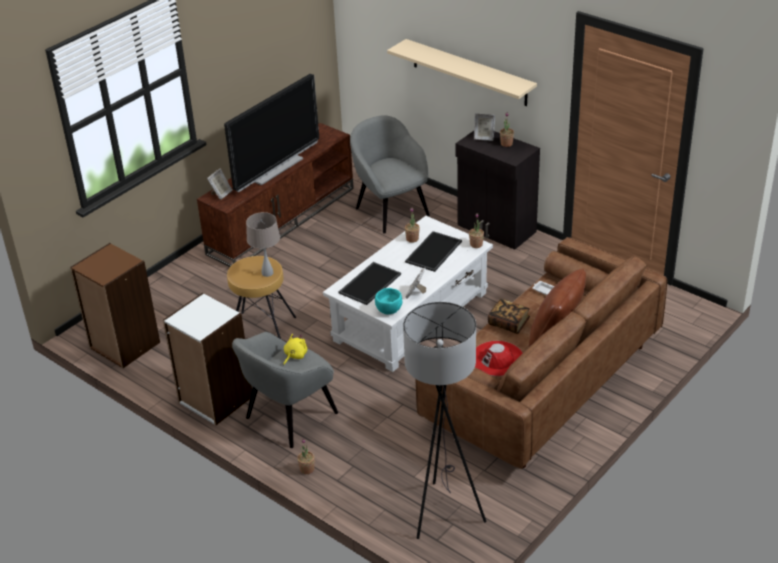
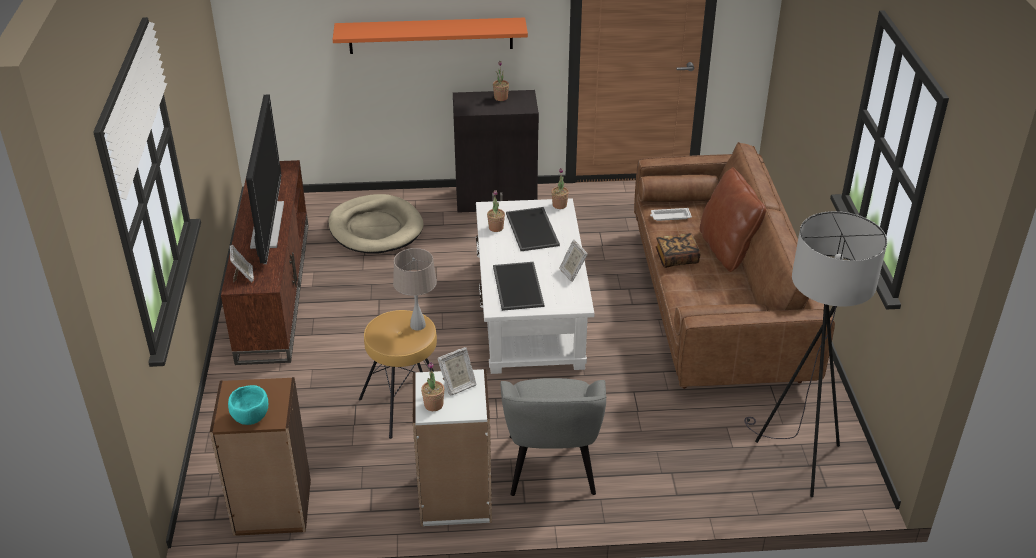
camera: 45 degrees left, 0 degrees up
yellow plush toy [283,334,307,365] -> none
potted plant [297,438,315,474] -> potted plant moved to [421,362,444,411]
grey armchair [350,115,430,233] -> beige dog bed [328,194,424,254]
turquoise bowl [375,288,402,314] -> turquoise bowl moved to [228,385,268,425]
beige shelf [387,39,537,106] -> orange shelf [332,18,528,54]
picture frame [474,113,495,141] -> picture frame moved to [437,347,477,395]
red hat [475,341,522,376] -> none

